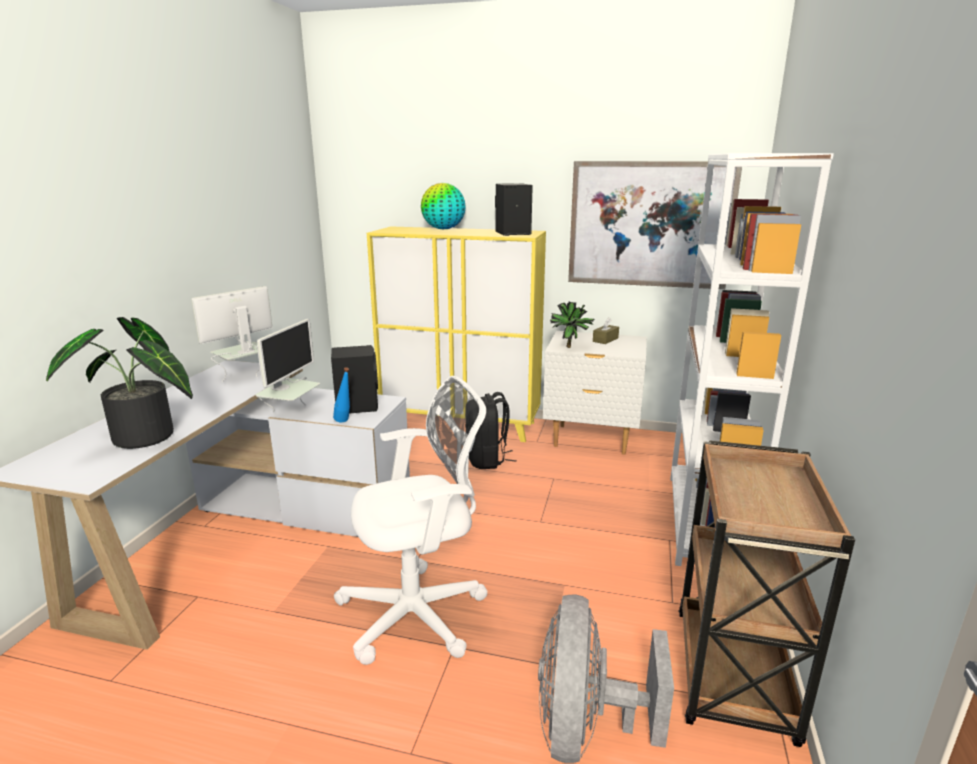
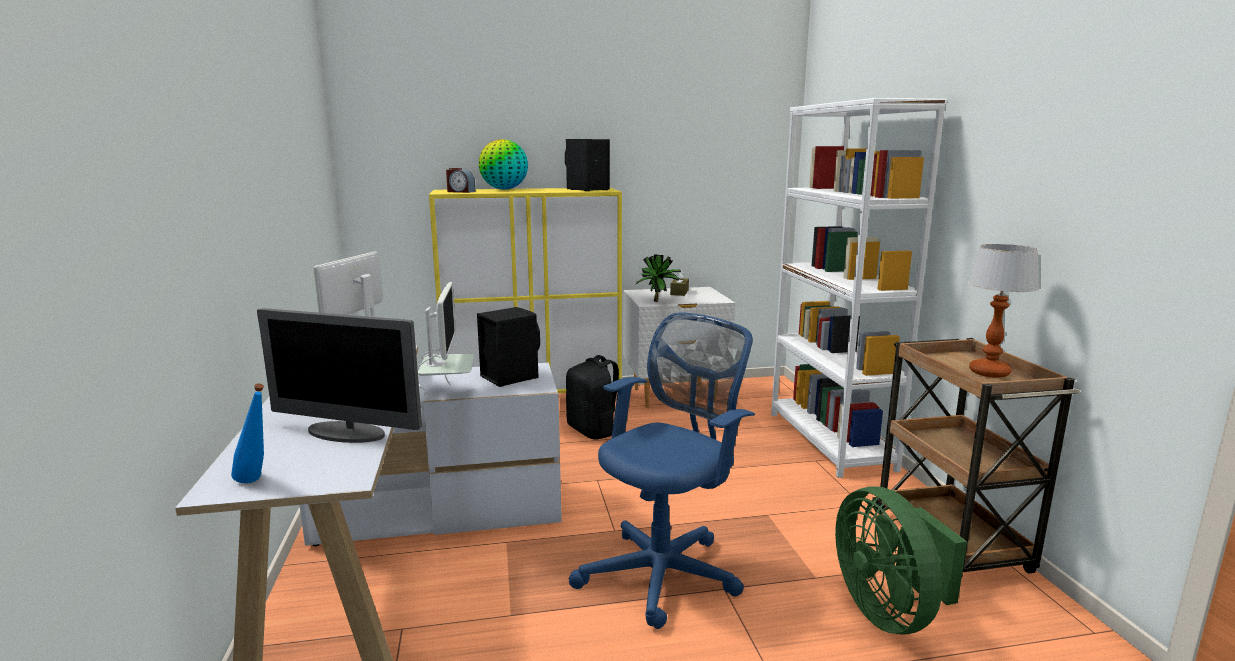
camera: 25 degrees left, 5 degrees down
potted plant [46,317,193,449] -> monitor [257,308,422,443]
blue bottle [333,367,350,422] -> blue bottle moved to [231,383,264,483]
white office chair [334,376,488,665] -> blue office chair [569,313,755,629]
grey fan [538,595,674,763] -> green fan [835,486,967,635]
picture [568,161,742,289] -> none
none -> alarm clock [446,168,475,193]
none -> table lamp [968,244,1039,378]

